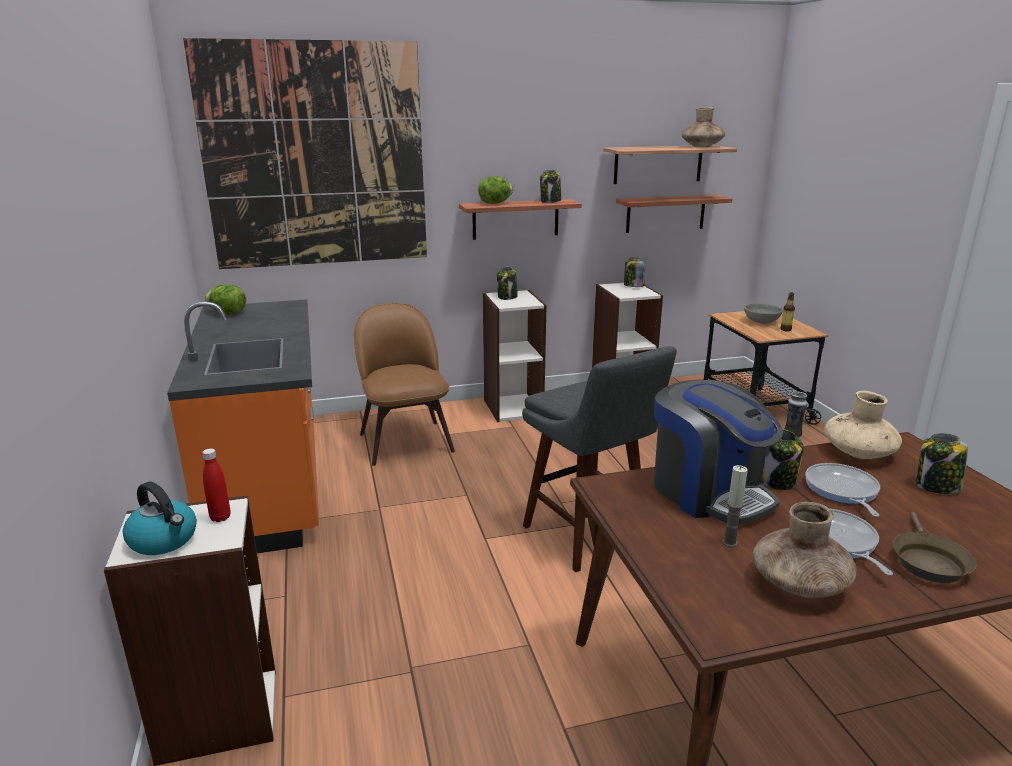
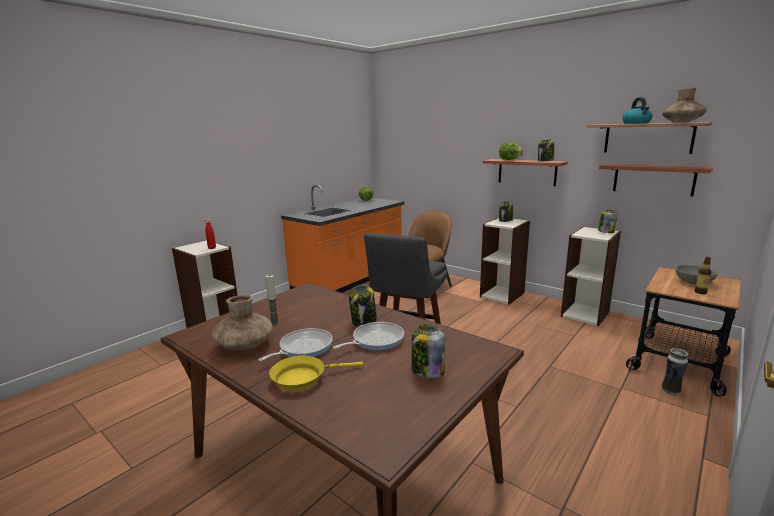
camera: 55 degrees right, 5 degrees down
kettle [123,481,197,555] -> kettle moved to [622,97,652,124]
picture [183,38,427,269] -> none
coffee machine [654,380,783,525] -> none
beige vase [825,391,902,459] -> none
brown frying pan [893,512,977,583] -> yellow frying pan [269,356,363,391]

